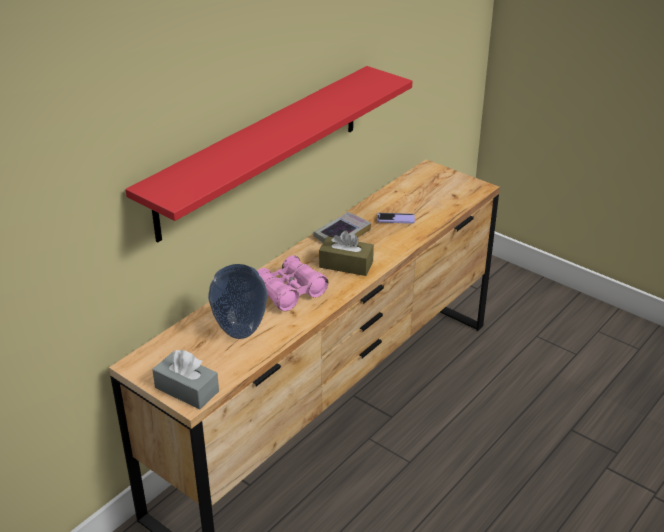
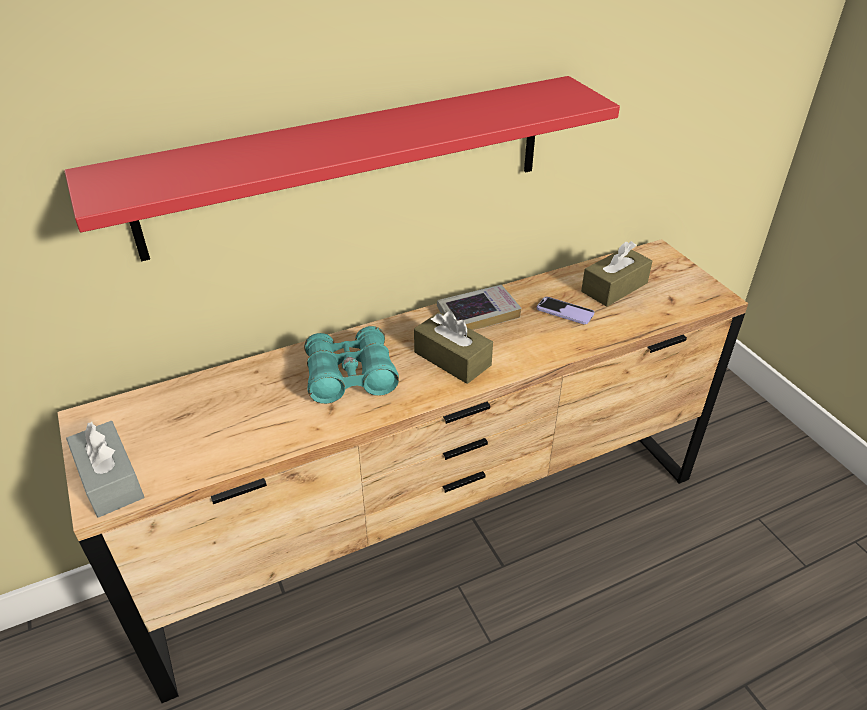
camera: 25 degrees right, 5 degrees up
vase [208,264,267,339] -> none
pink binoculars [257,255,328,311] -> turquoise binoculars [304,326,399,404]
none -> brown tissue box [581,241,652,307]

